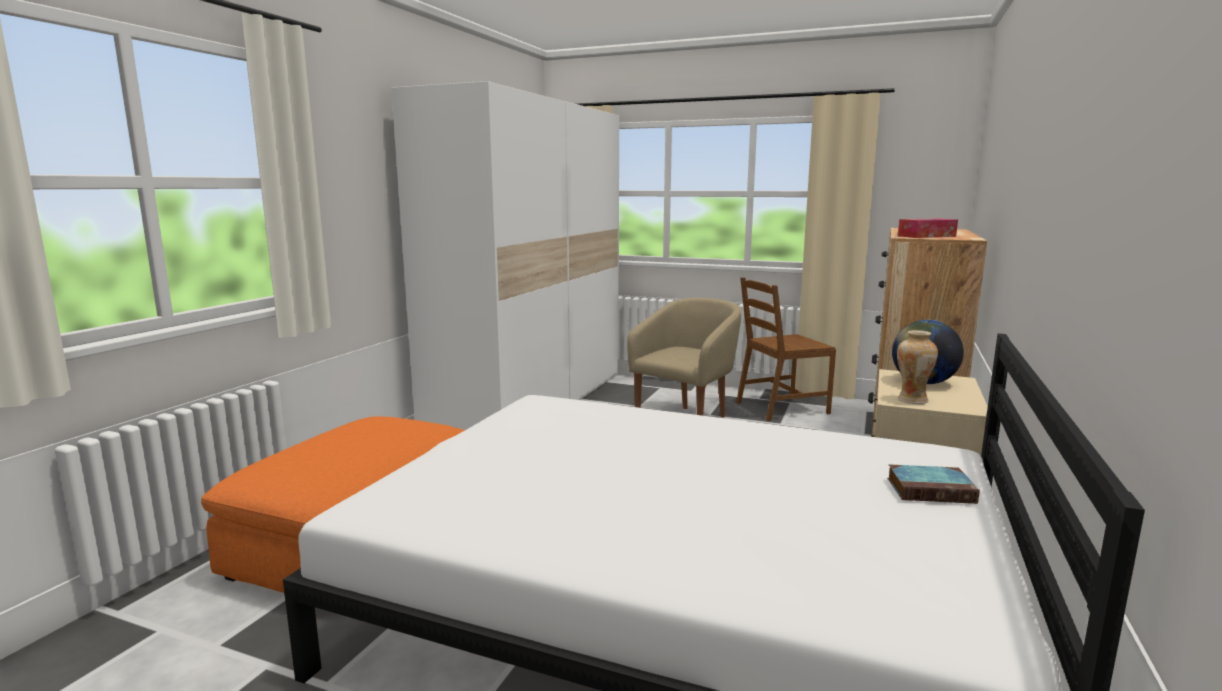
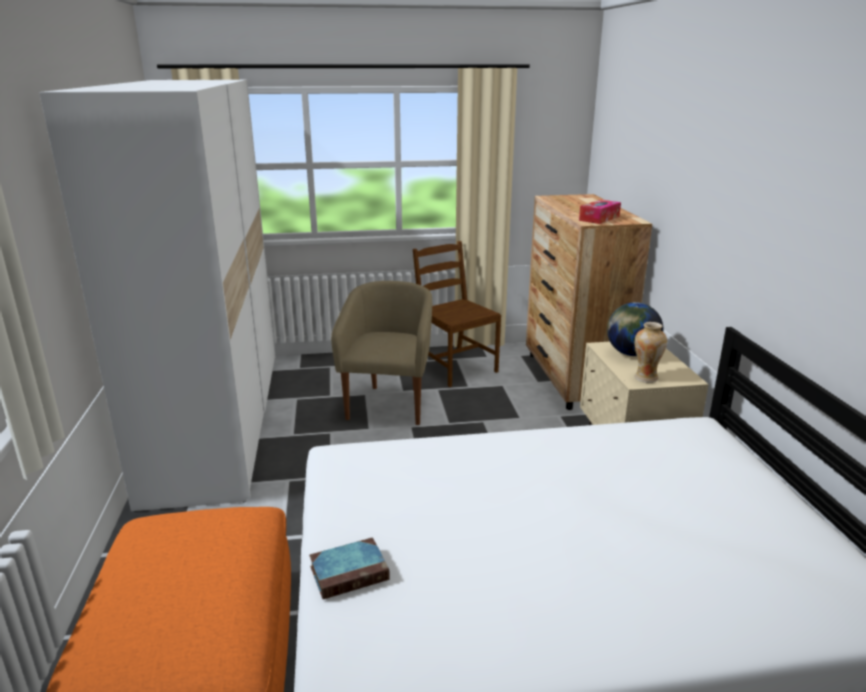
camera: 30 degrees left, 10 degrees up
brown chair [736,277,836,421] -> brown chair turned 105 degrees clockwise [413,241,501,387]
book [887,464,980,504] -> book moved to [309,537,390,599]

